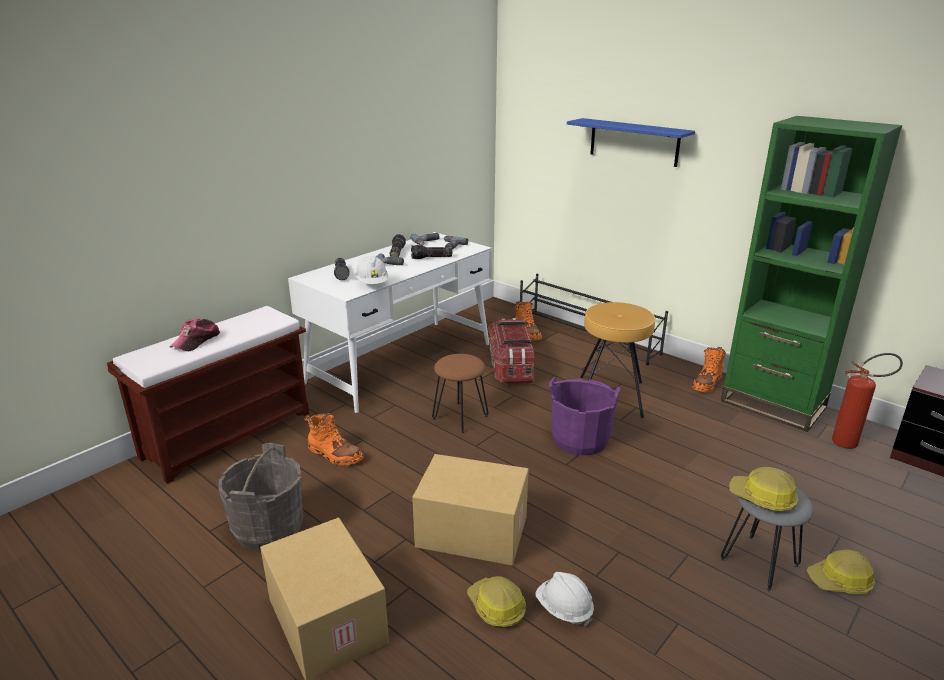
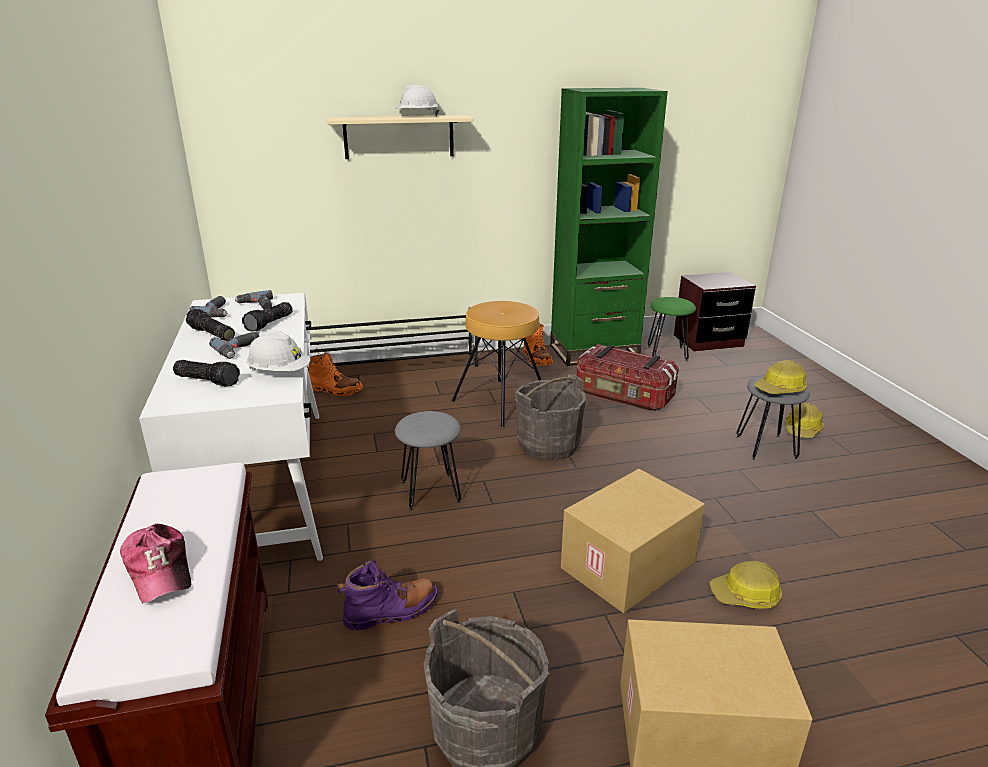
camera: 55 degrees left, 0 degrees up
orange boot [304,413,364,466] -> purple boot [336,560,438,631]
brown stool [432,354,488,433] -> grey stool [395,411,461,510]
storage box [488,318,534,385] -> storage box moved to [577,344,679,411]
white hard hat [535,572,594,626] -> white hard hat moved to [395,85,439,116]
purple bucket [549,377,620,455] -> grey bucket [515,374,586,460]
blue shelf [567,118,695,167] -> beige shelf [326,115,474,159]
fire extinguisher [832,353,903,449] -> green stool [647,297,696,361]

